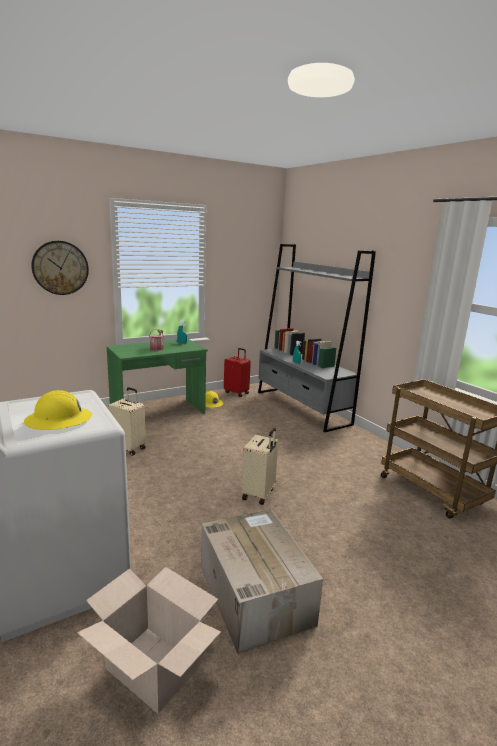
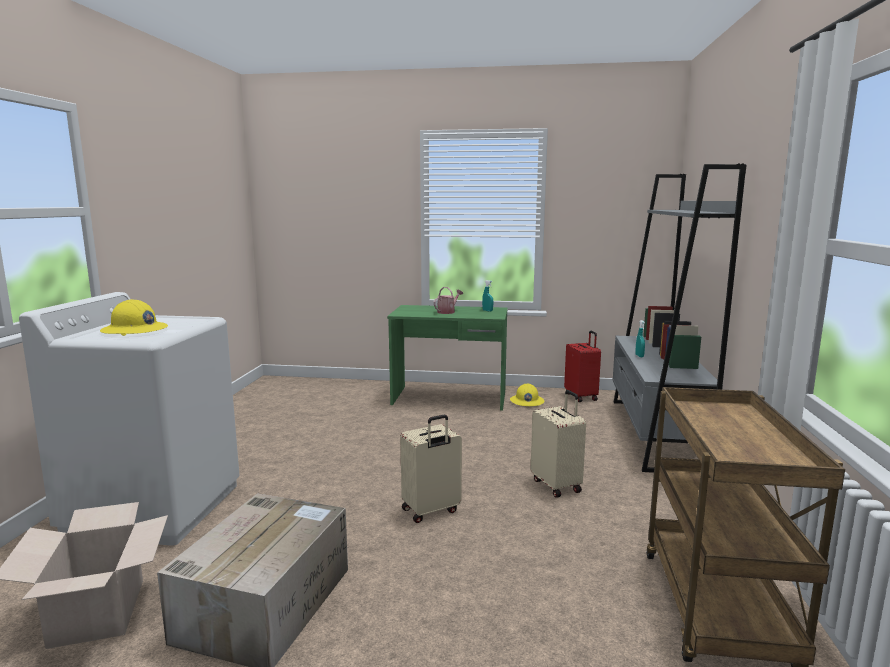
camera: 40 degrees right, 5 degrees down
wall clock [31,241,89,295] -> none
beige suitcase [107,388,146,456] -> beige suitcase moved to [531,390,586,498]

